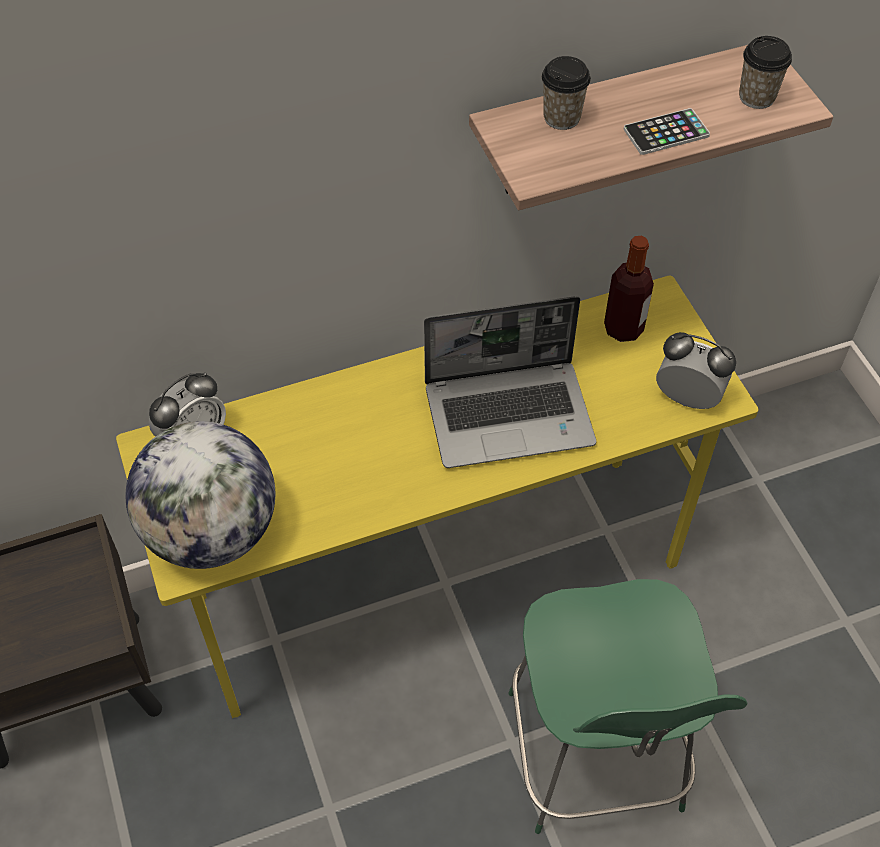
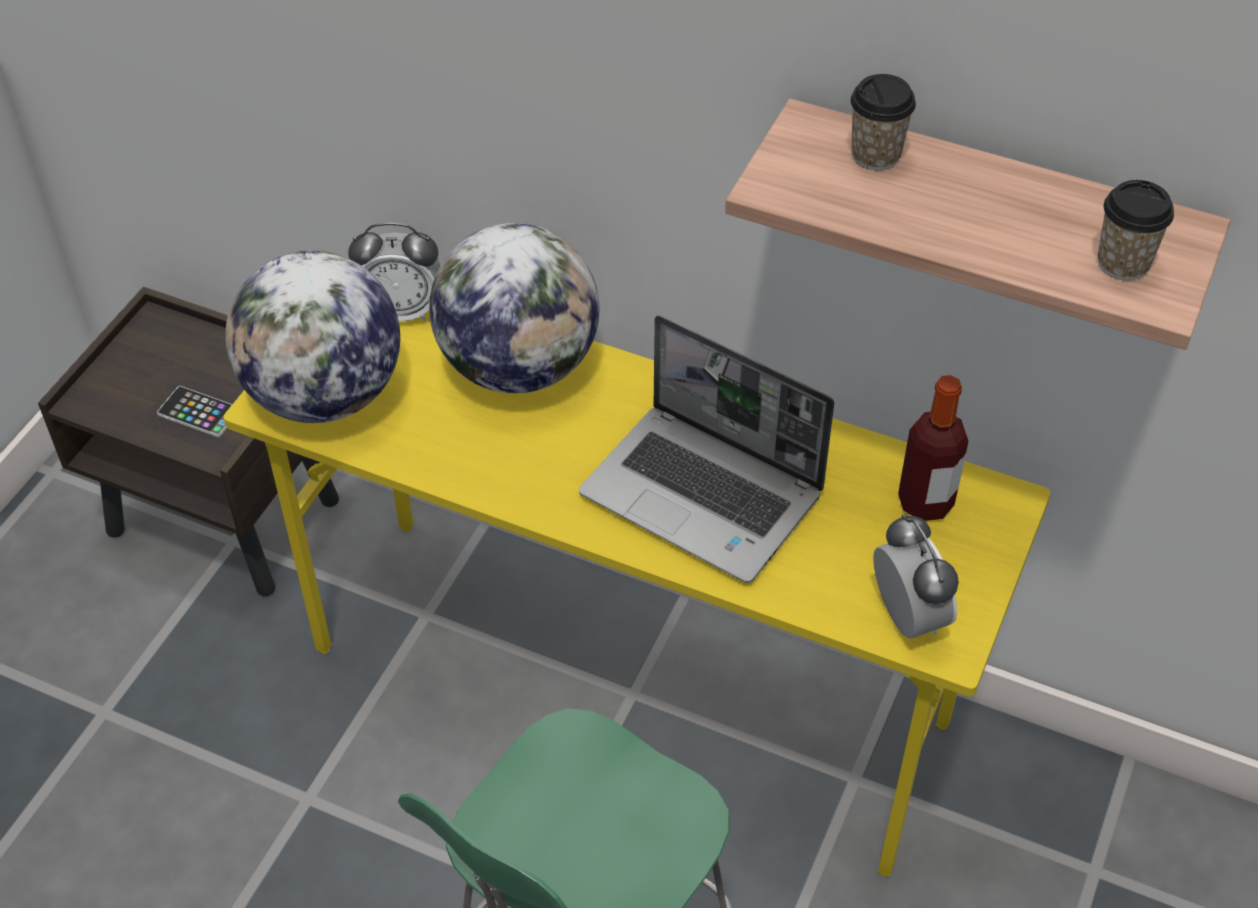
camera: 45 degrees right, 5 degrees down
phone [624,108,710,155] -> phone moved to [157,386,232,437]
none -> globe [429,223,600,393]

